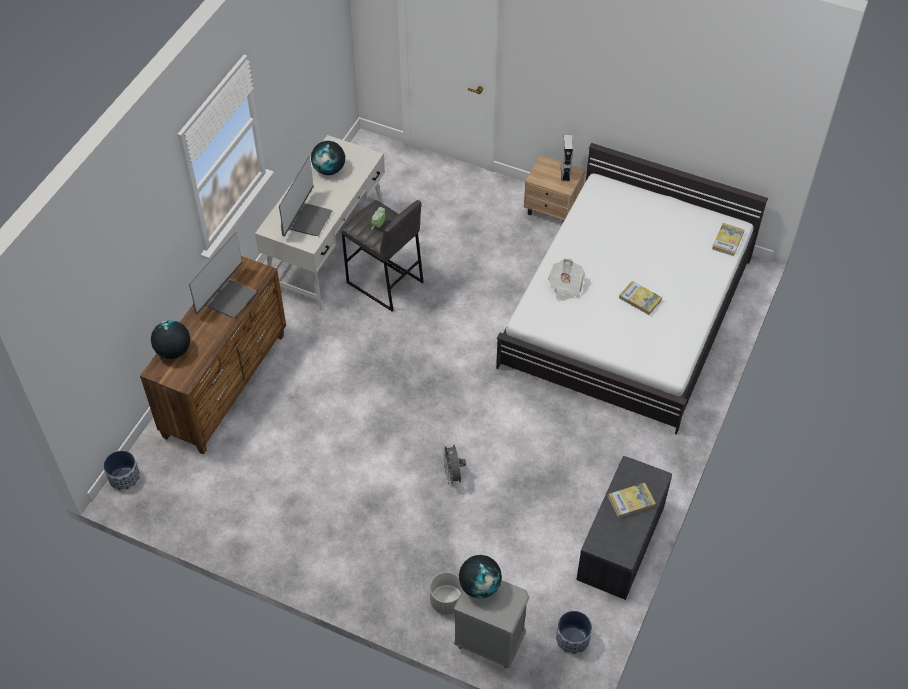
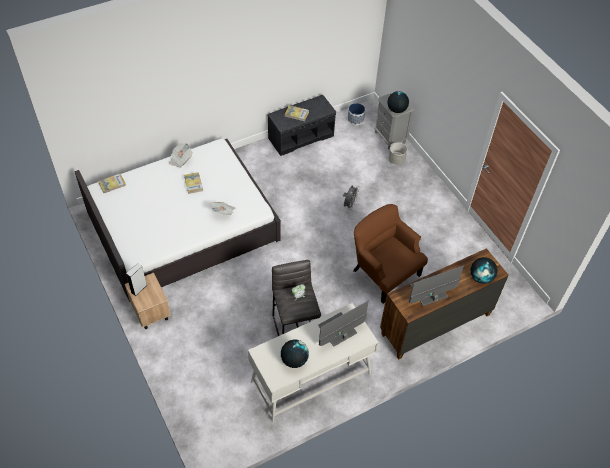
camera: 145 degrees left, 0 degrees up
planter [103,450,140,491] -> none
none -> newspaper [169,143,192,168]
none -> brown armchair [353,204,428,304]

